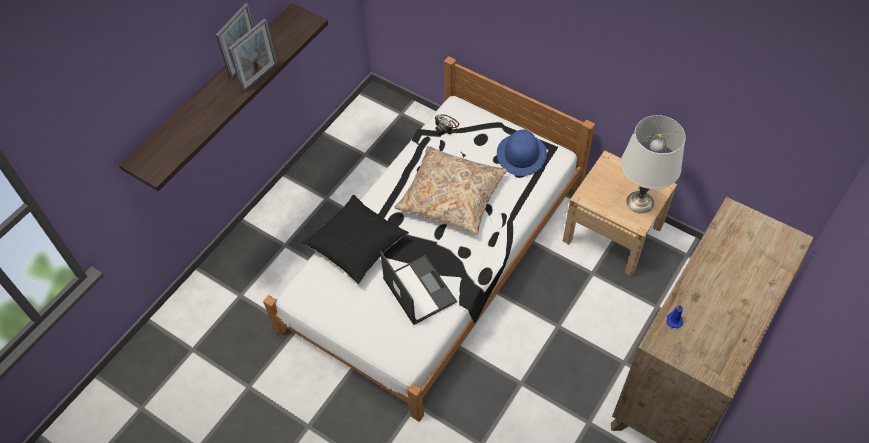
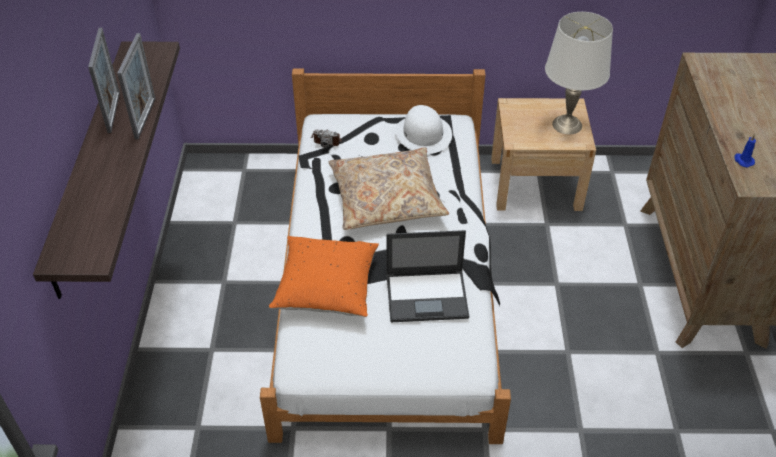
camera: 35 degrees left, 10 degrees down
black pillow [302,195,409,284] -> orange pillow [269,236,379,317]
laptop [380,251,457,325] -> laptop turned 150 degrees clockwise [387,230,469,322]
blue hat [497,130,547,176] -> white hat [394,105,452,154]

